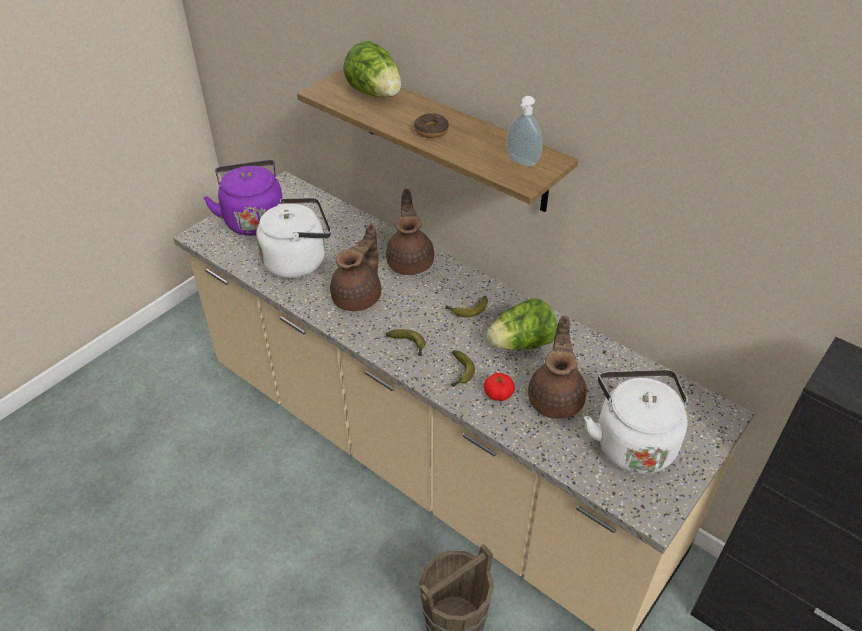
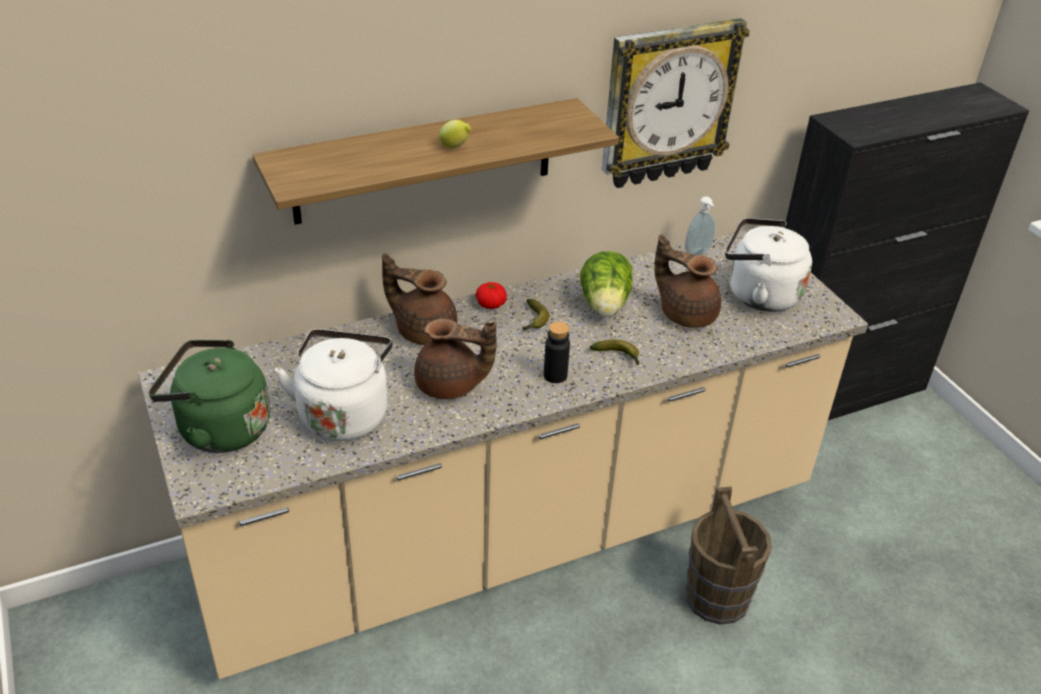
camera: 65 degrees left, 5 degrees down
purple kettle [203,160,283,236] -> green kettle [149,340,270,453]
brown teapot [330,223,381,311] -> brown teapot turned 135 degrees clockwise [414,319,497,399]
lettuce [343,41,402,97] -> none
banana [386,329,425,356] -> black bottle [544,322,570,383]
donut [414,113,449,138] -> lemon [439,120,471,149]
tomato [484,373,515,401] -> tomato moved to [476,282,507,309]
soap dispenser [506,96,542,167] -> soap dispenser moved to [685,196,715,255]
none -> wall clock [602,18,750,188]

